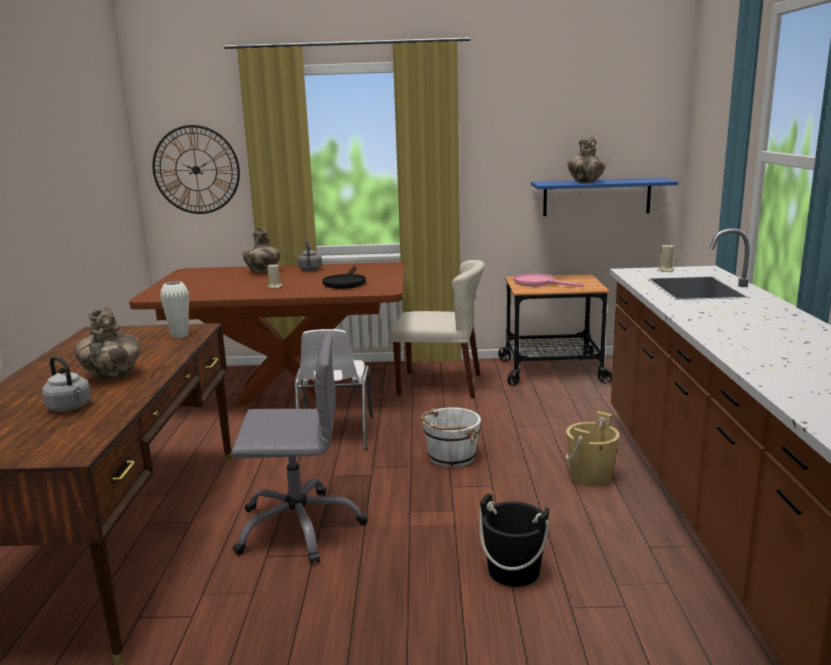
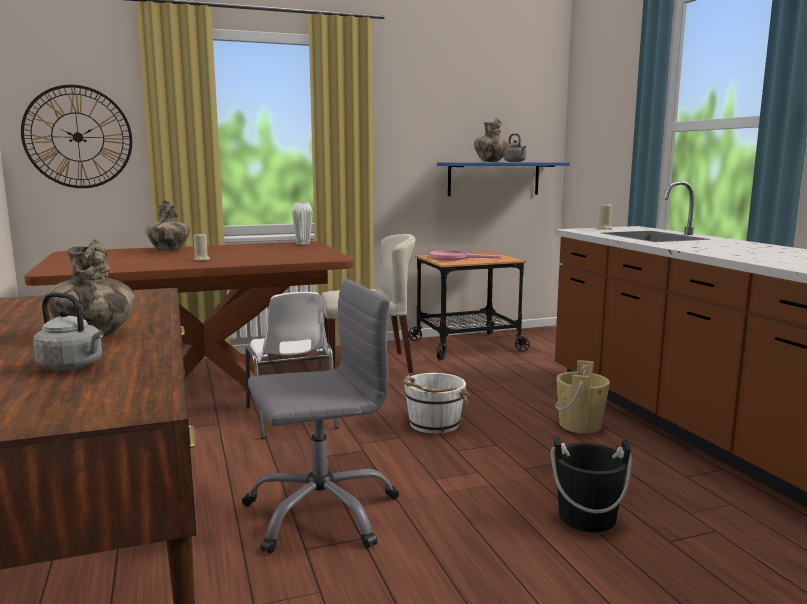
camera: 20 degrees left, 5 degrees down
white vase [160,281,189,338] -> white vase moved to [292,203,313,245]
grey kettle [298,240,322,271] -> grey kettle moved to [504,134,526,162]
black frying pan [322,267,366,289] -> none

